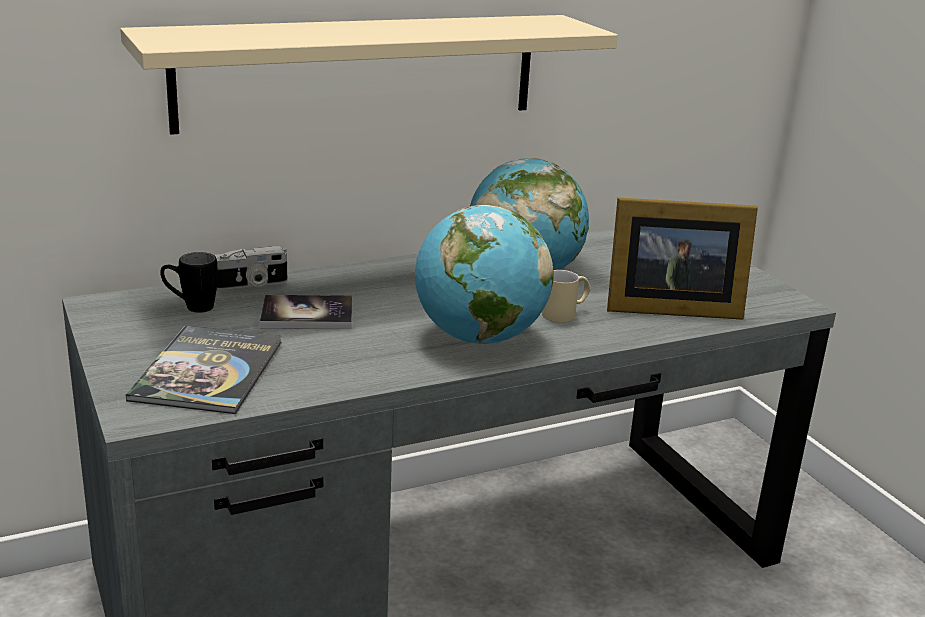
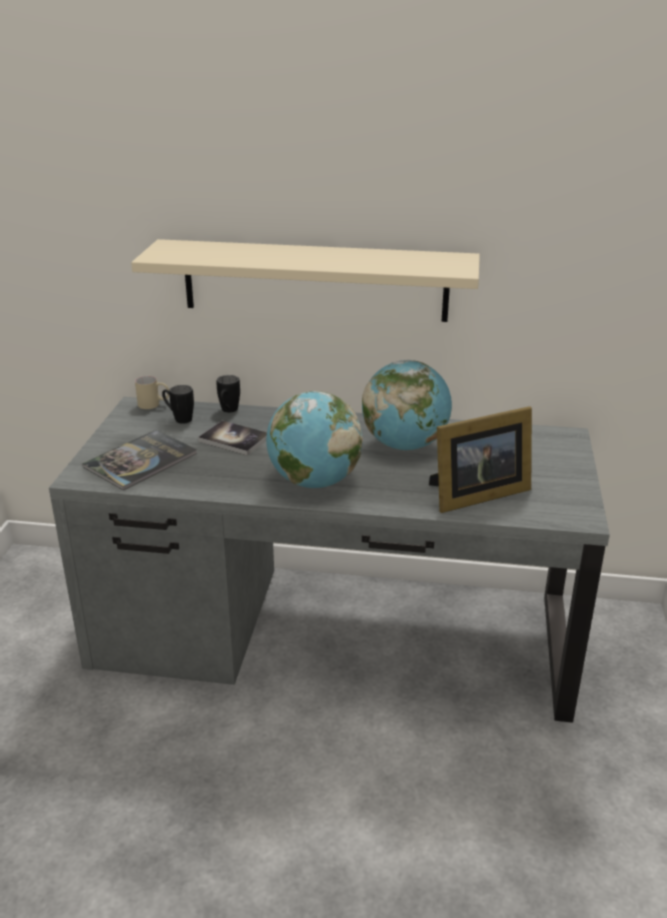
camera: 35 degrees right, 5 degrees up
camera [214,246,287,290] -> black mug [216,375,240,413]
beige mug [542,270,590,323] -> beige mug moved to [135,376,169,409]
picture frame [607,198,758,320] -> picture frame turned 60 degrees counterclockwise [429,406,532,513]

